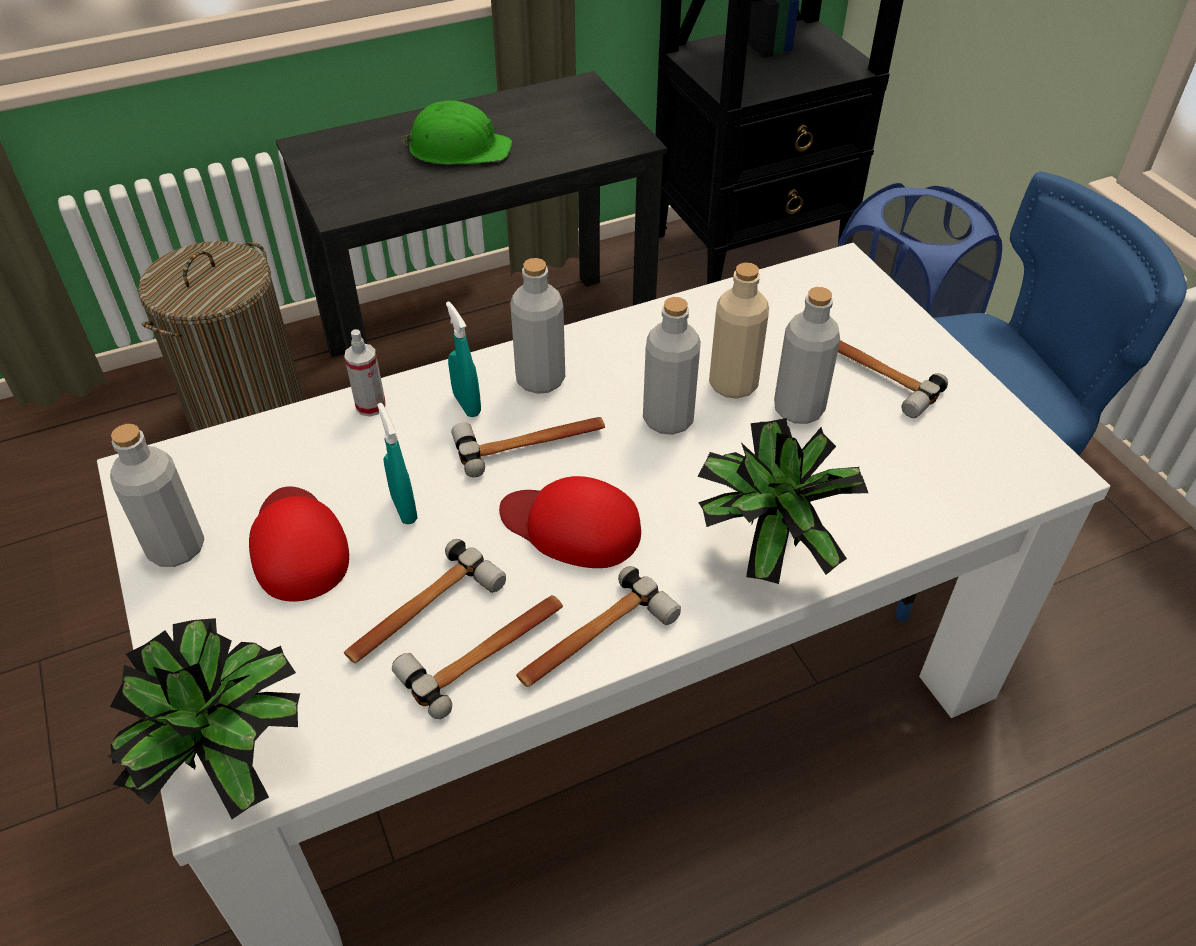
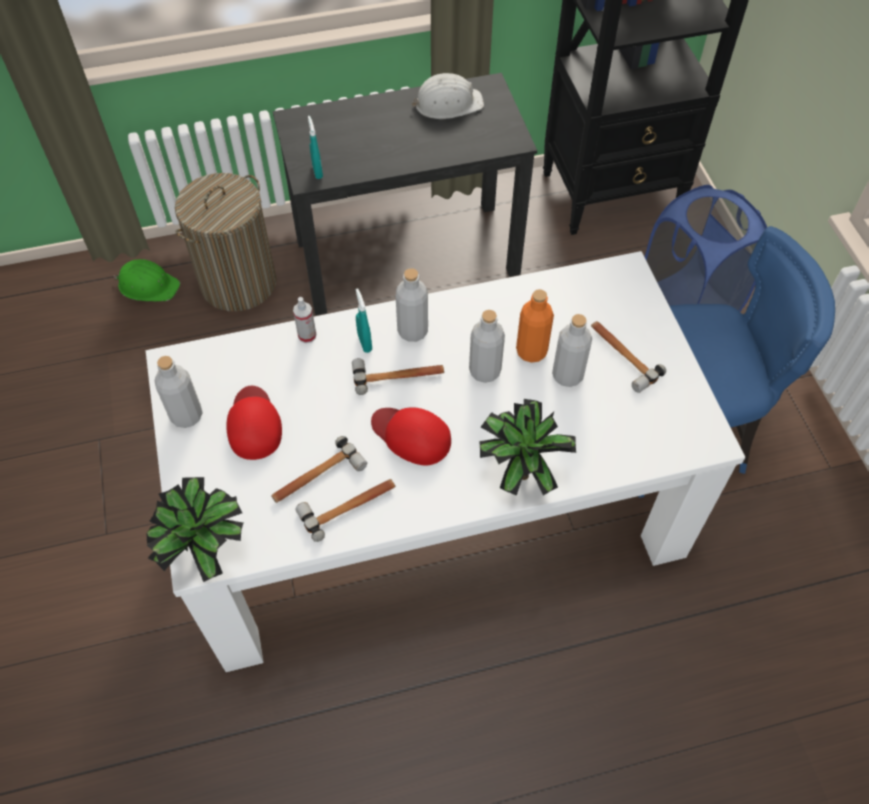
camera: 10 degrees right, 10 degrees up
turquoise spray bottle [377,403,418,524] -> turquoise spray bottle moved to [308,116,323,179]
green hard hat [401,101,512,165] -> green hard hat moved to [114,259,180,301]
hammer [516,566,681,687] -> none
beige bottle [709,262,769,399] -> orange bottle [516,289,554,363]
none -> white hard hat [411,73,484,119]

